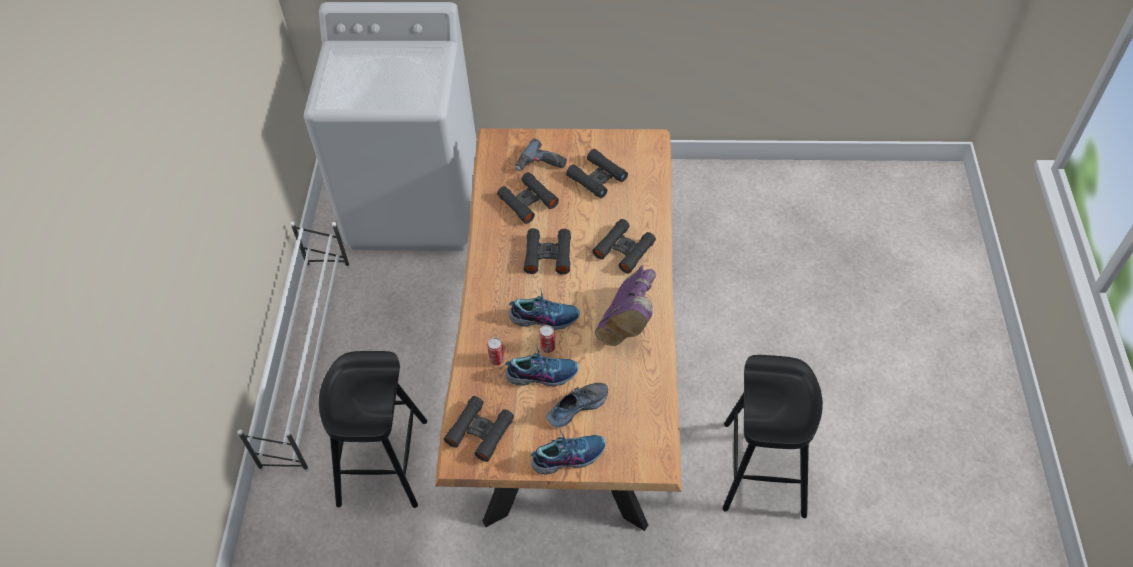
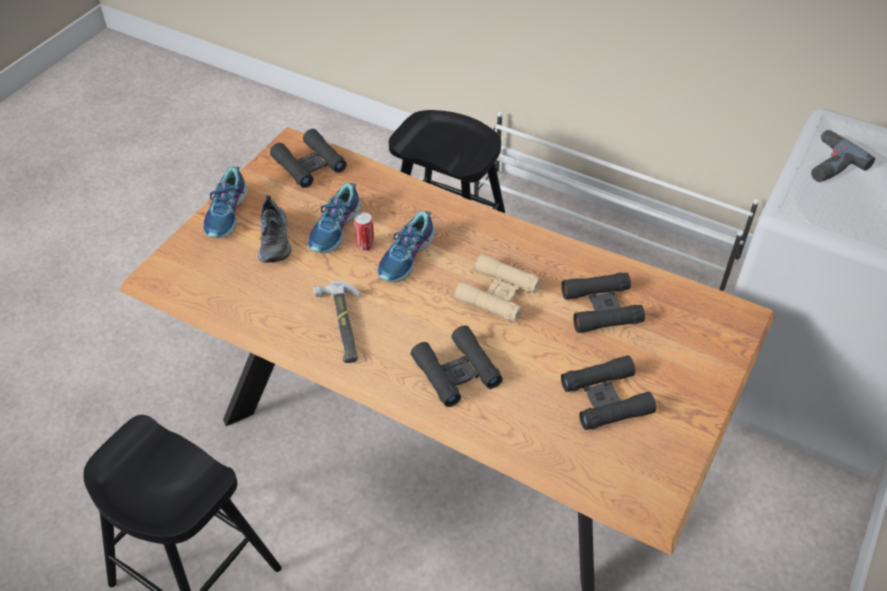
camera: 115 degrees right, 5 degrees down
can [487,338,505,365] -> none
power drill [515,139,567,171] -> power drill moved to [811,130,875,182]
black binoculars [524,228,571,274] -> beige binoculars [454,253,541,322]
purple boot [595,265,656,346] -> hammer [313,281,360,363]

